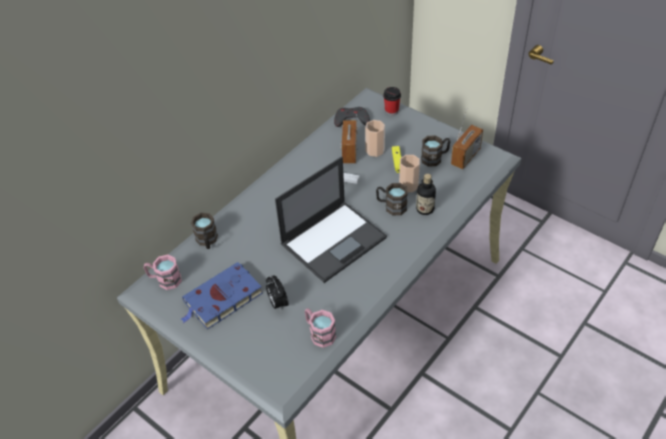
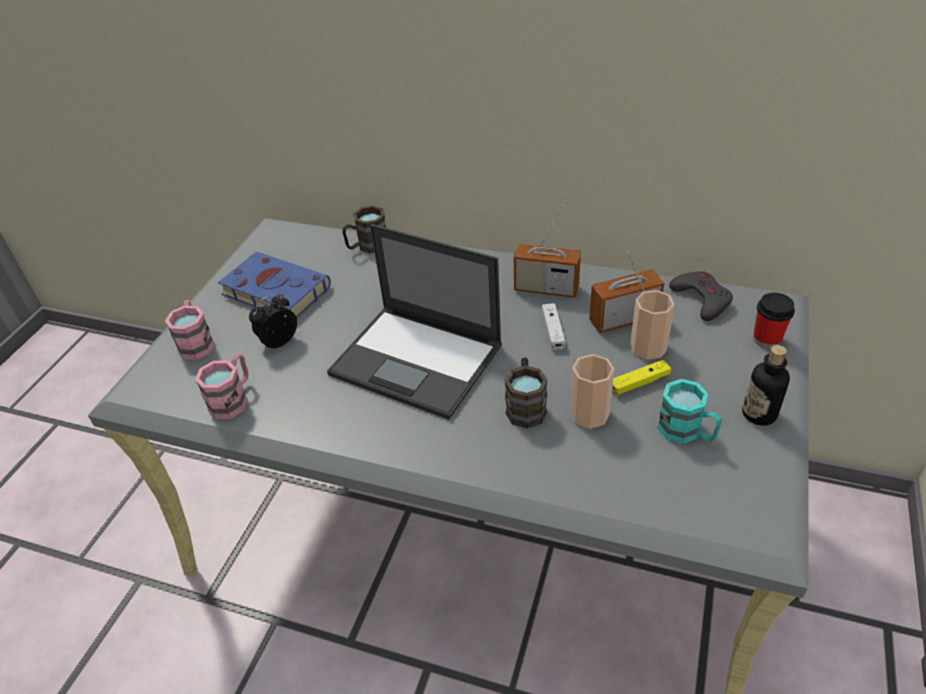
camera: 70 degrees right, 5 degrees down
pink mug [144,255,182,290] -> pink mug moved to [165,300,215,360]
bottle [416,174,436,215] -> bottle moved to [742,345,790,426]
brown mug [421,135,450,167] -> turquoise mug [657,379,722,444]
radio [451,108,483,169] -> radio moved to [514,205,581,298]

